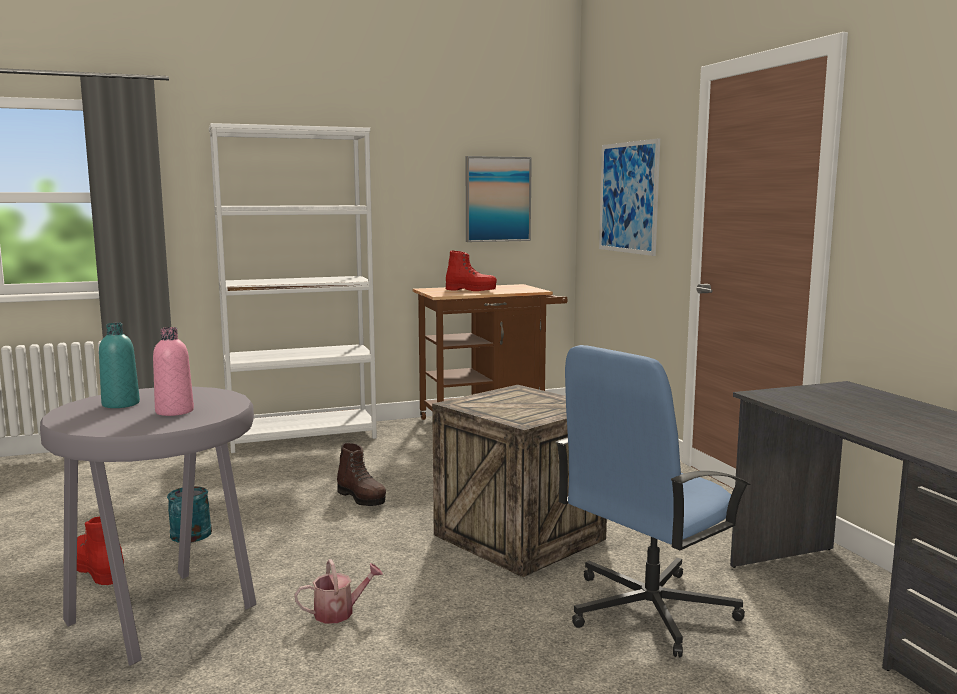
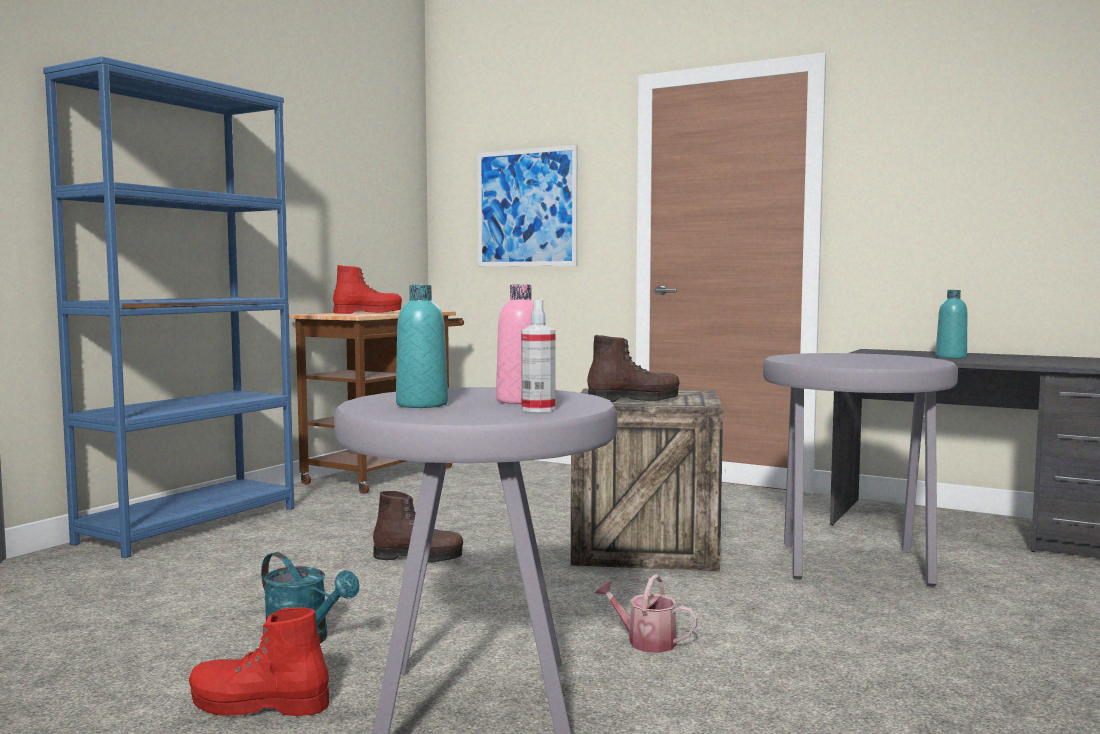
camera: 40 degrees left, 5 degrees down
white bookcase [209,123,377,453] -> blue bookcase [43,56,294,558]
watering can [294,559,383,624] -> watering can turned 90 degrees counterclockwise [595,574,698,653]
picture [466,156,532,242] -> none
blue office chair [555,345,751,657] -> grey stool [763,353,958,587]
none -> spray bottle [521,299,555,412]
none -> brown boot [587,335,680,402]
none -> turquoise bottle [935,290,967,358]

